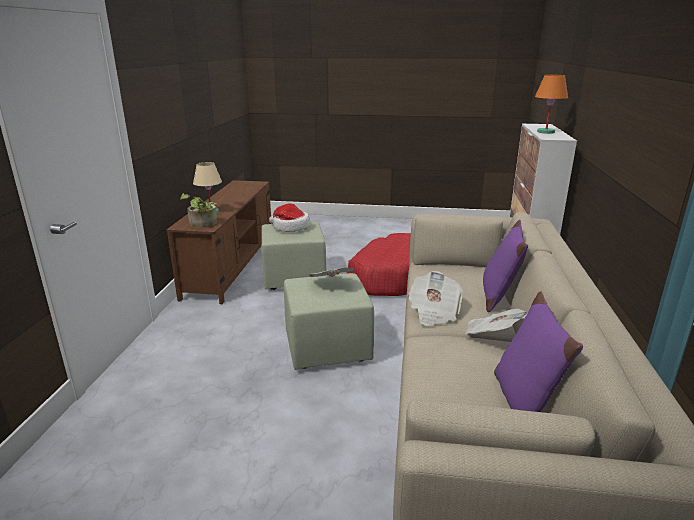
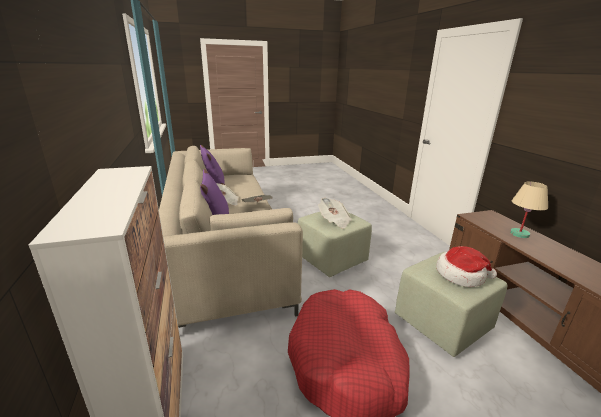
camera: 155 degrees right, 0 degrees up
potted plant [180,193,217,228] -> none
orange table lamp [535,75,568,134] -> none

